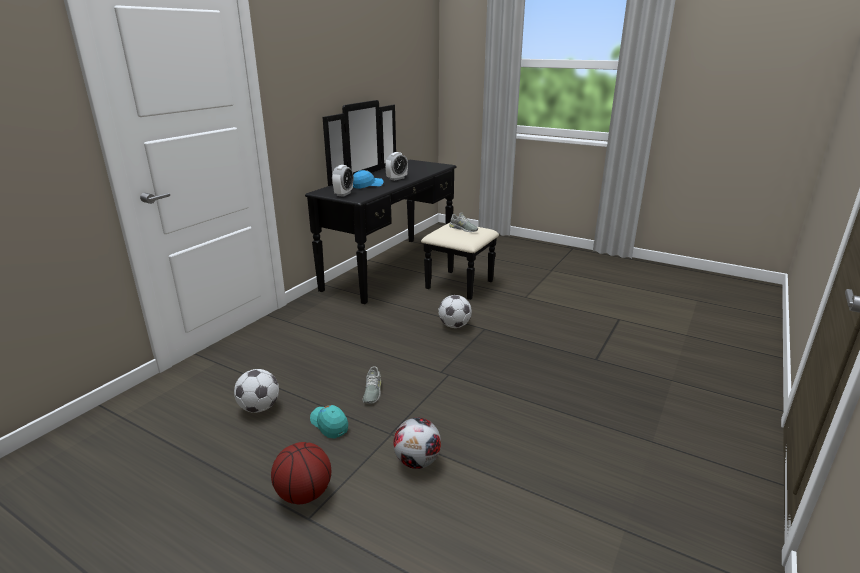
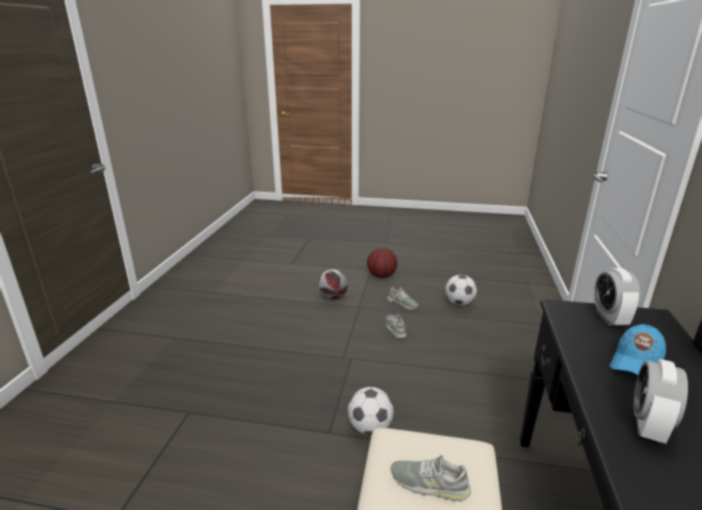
camera: 160 degrees right, 0 degrees up
turquoise cap [310,405,348,438] -> grey shoe [387,287,419,309]

